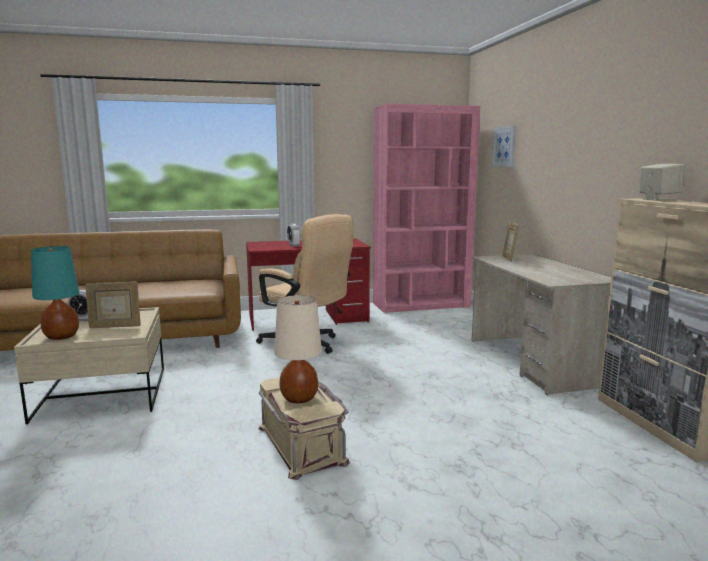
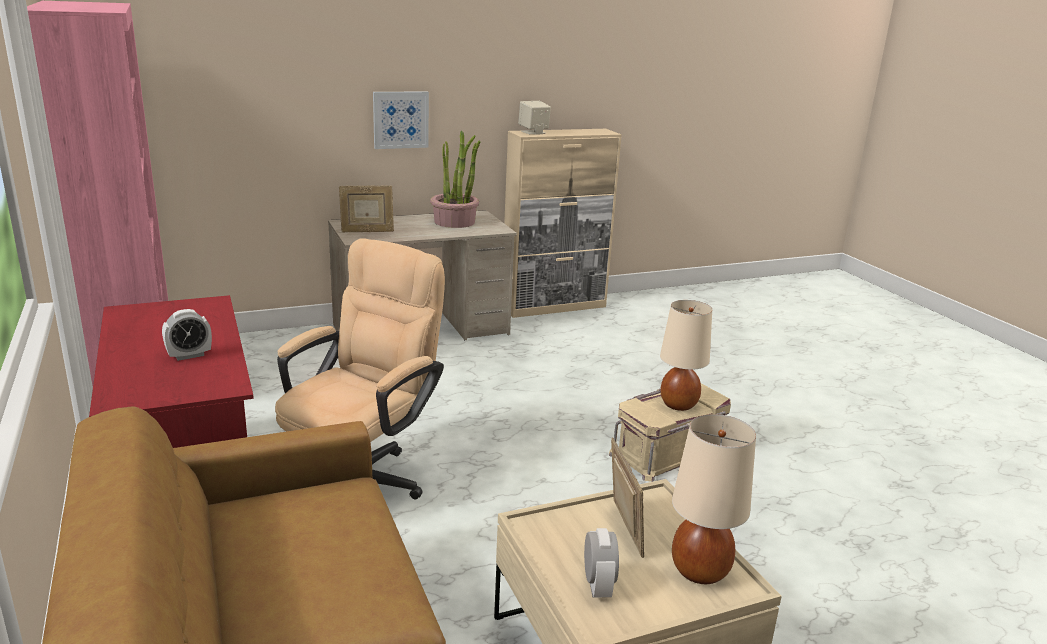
camera: 100 degrees left, 10 degrees up
turquoise table lamp [31,246,80,340] -> beige table lamp [672,414,756,584]
picture [492,126,517,167] -> picture moved to [373,92,429,149]
none -> potted plant [430,131,481,228]

